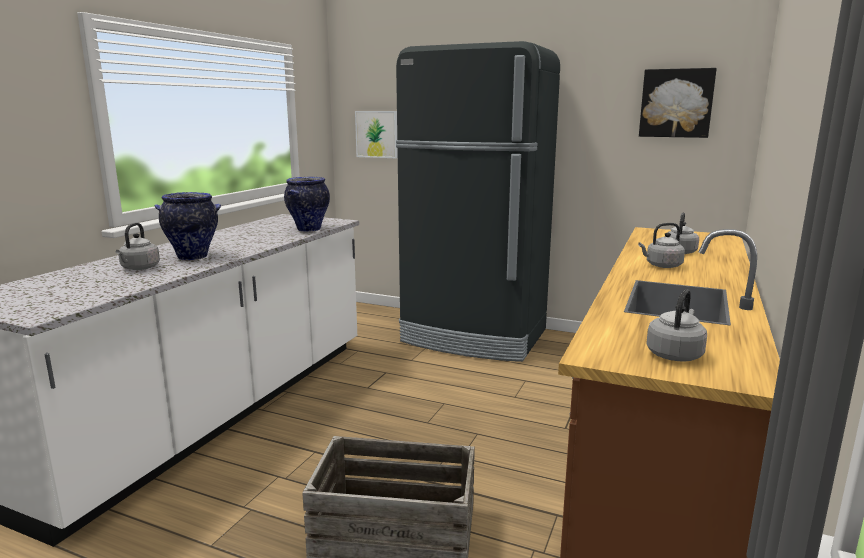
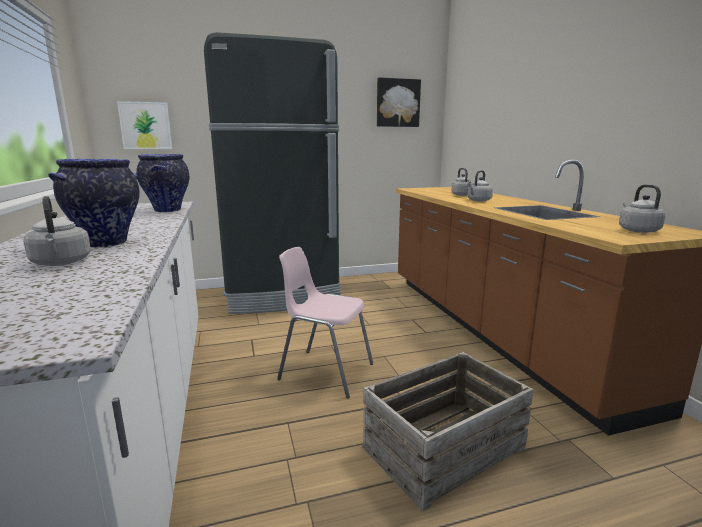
camera: 40 degrees left, 0 degrees up
none -> pink chair [277,247,373,398]

